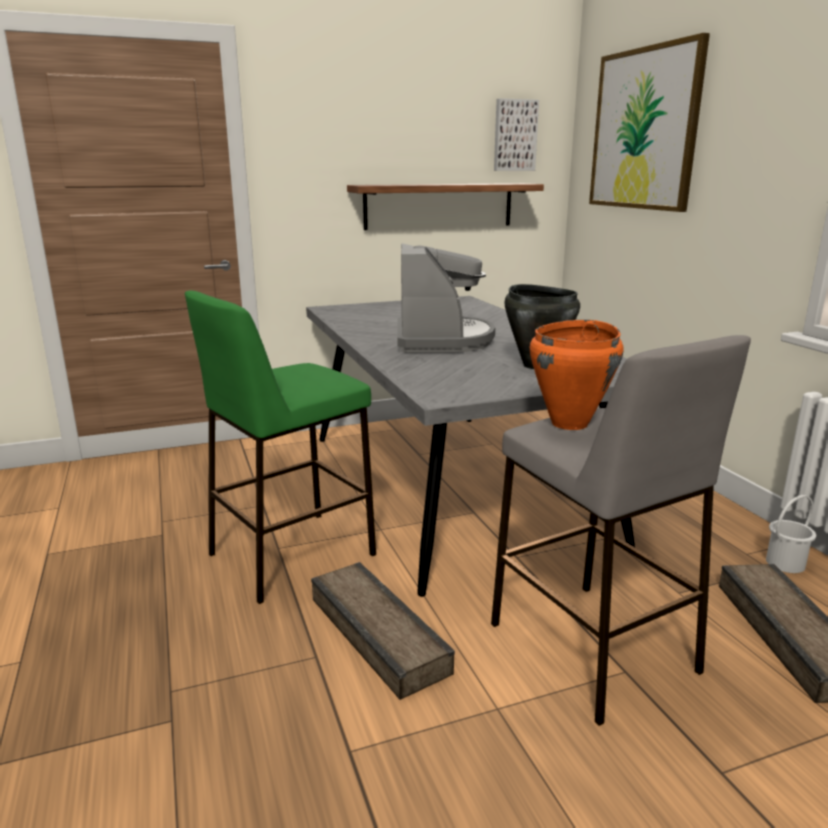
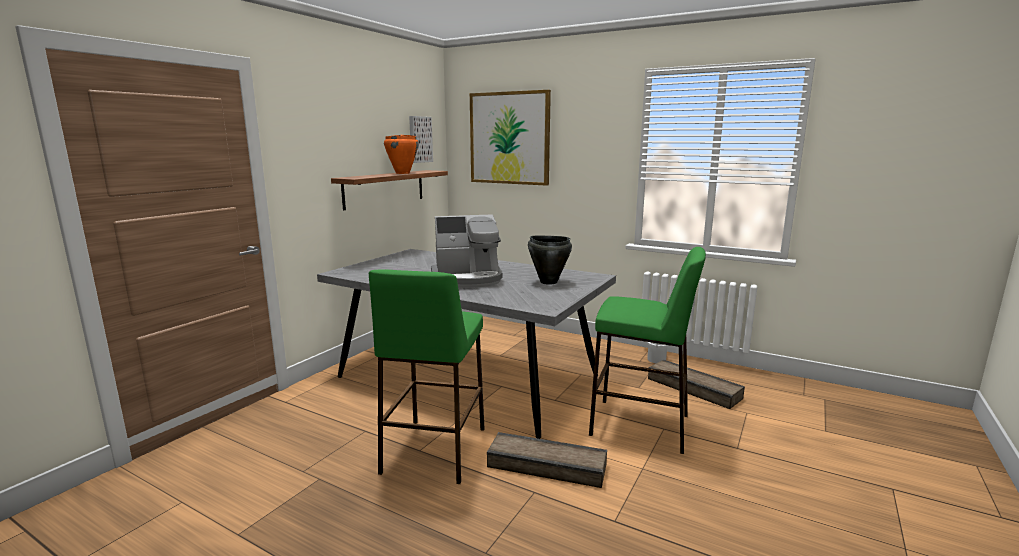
camera: 40 degrees left, 5 degrees down
coffee machine [397,243,495,353] -> coffee machine turned 120 degrees clockwise [431,215,503,288]
grey stool [491,335,751,726] -> green stool [589,247,706,454]
orange cooking pot [530,320,624,430] -> orange cooking pot moved to [384,135,418,174]

